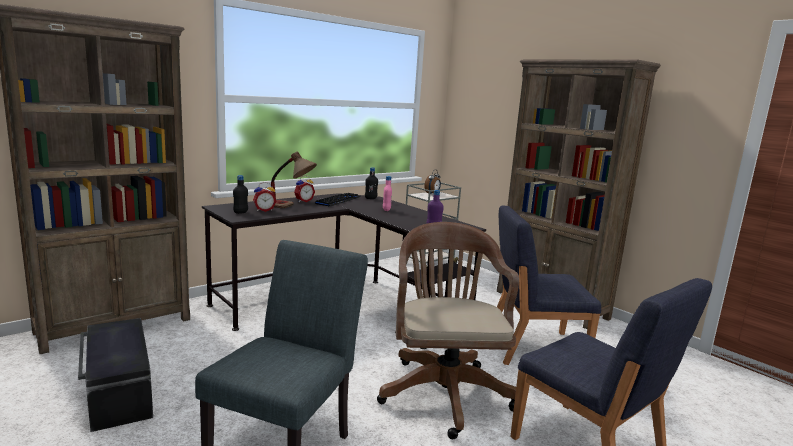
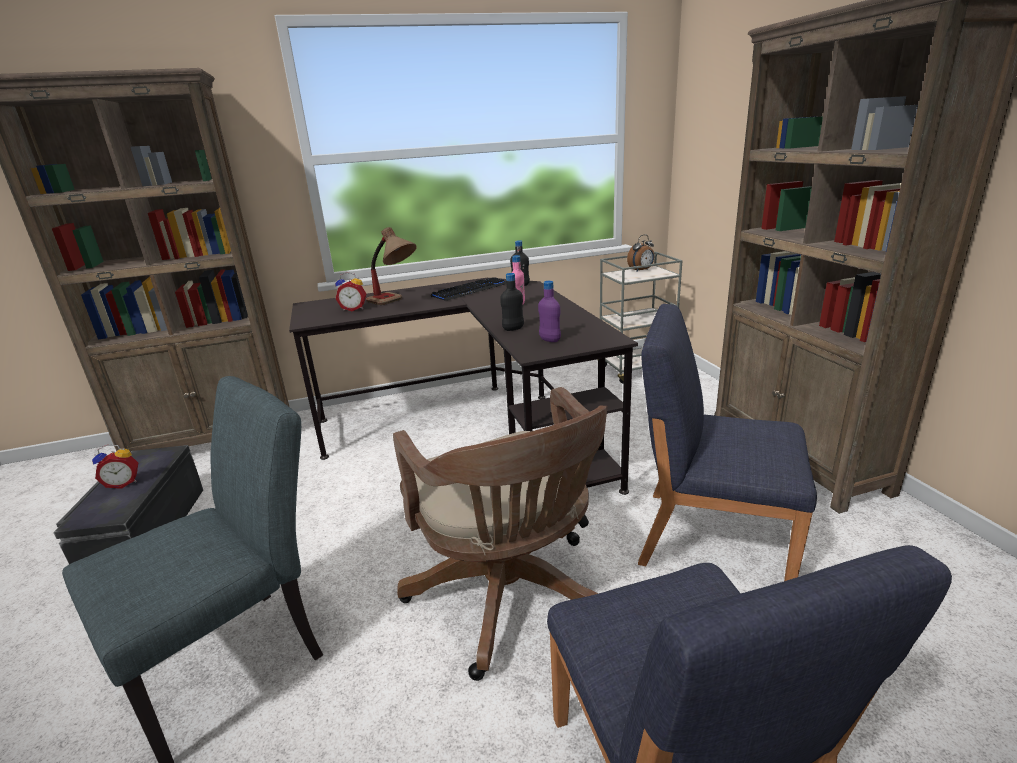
camera: 25 degrees right, 10 degrees up
black bottle [233,175,248,214] -> black bottle moved to [500,273,524,331]
alarm clock [294,175,315,202] -> alarm clock moved to [92,445,138,489]
brown office chair [377,222,519,439] -> brown office chair turned 135 degrees clockwise [393,387,608,681]

